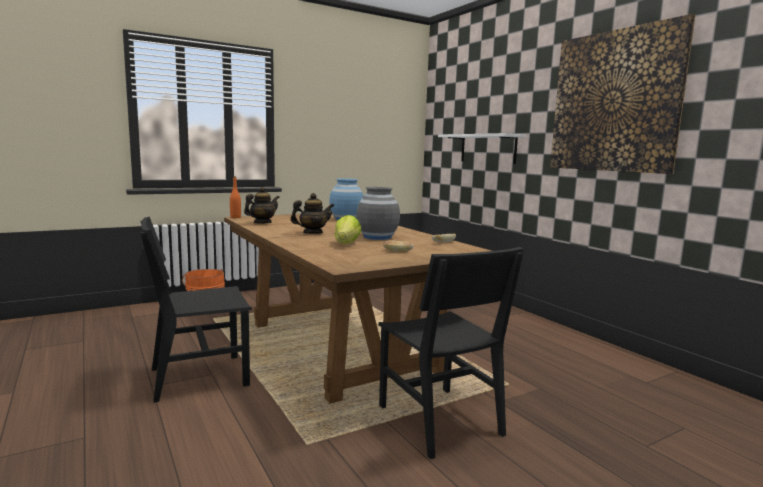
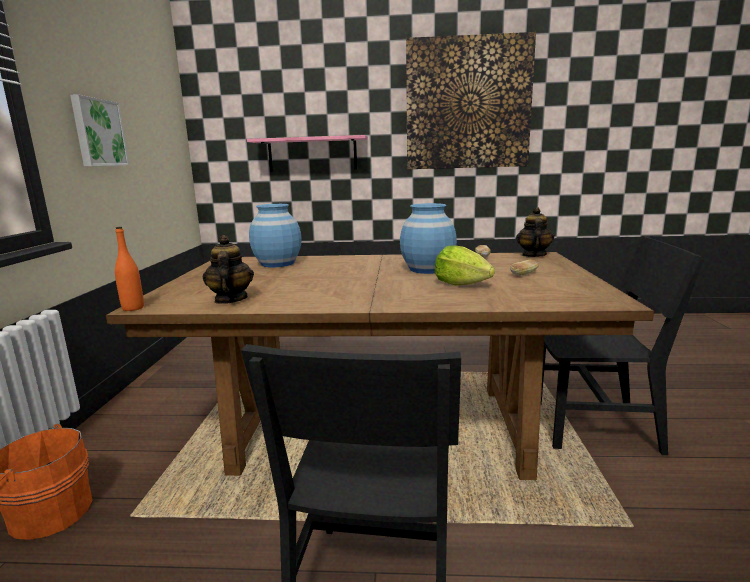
camera: 55 degrees left, 5 degrees up
teapot [291,193,334,234] -> teapot moved to [516,207,554,257]
grey vase [357,187,400,240] -> blue vase [400,203,457,274]
white shelf [438,133,526,164] -> pink shelf [247,135,368,172]
none -> picture [70,94,129,166]

